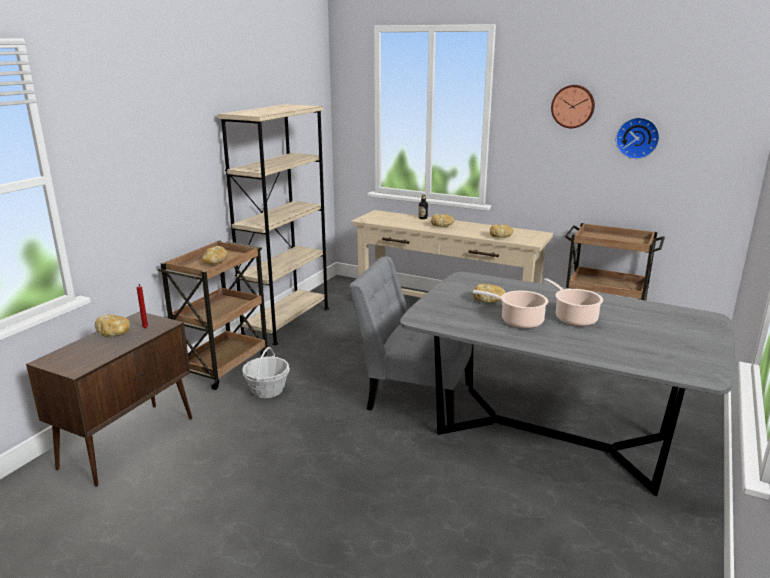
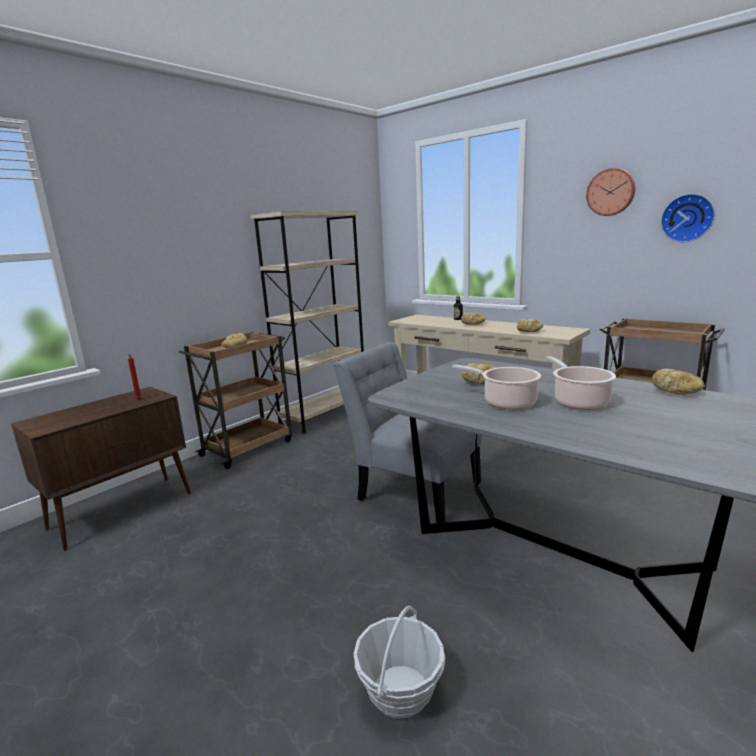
camera: 15 degrees right, 5 degrees down
bread [95,315,130,337] -> bread moved to [652,369,704,395]
basket [242,347,290,398] -> basket moved to [353,606,445,719]

